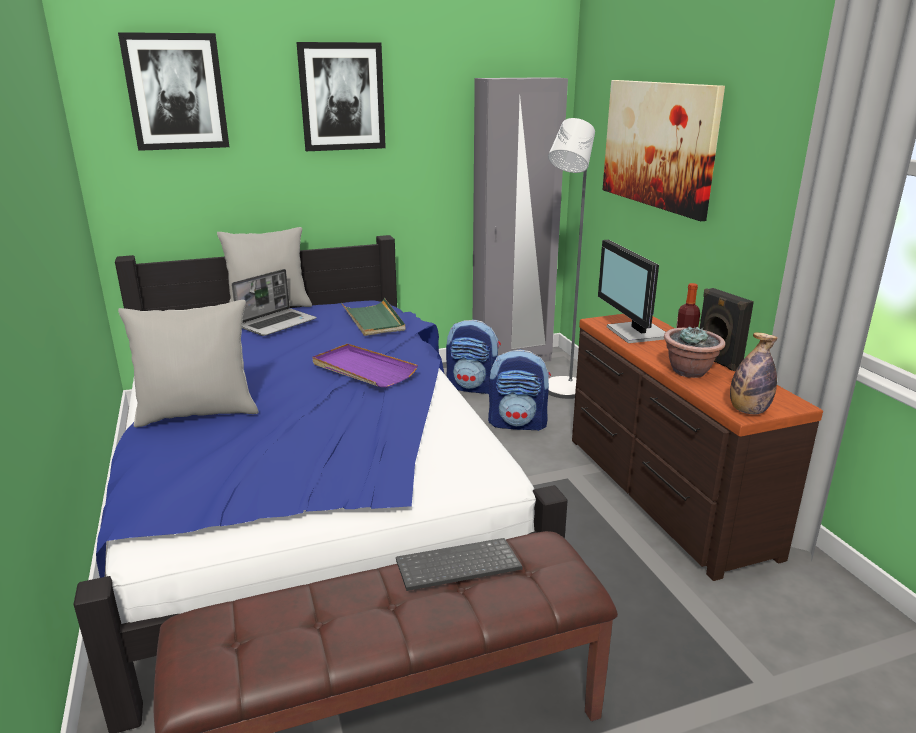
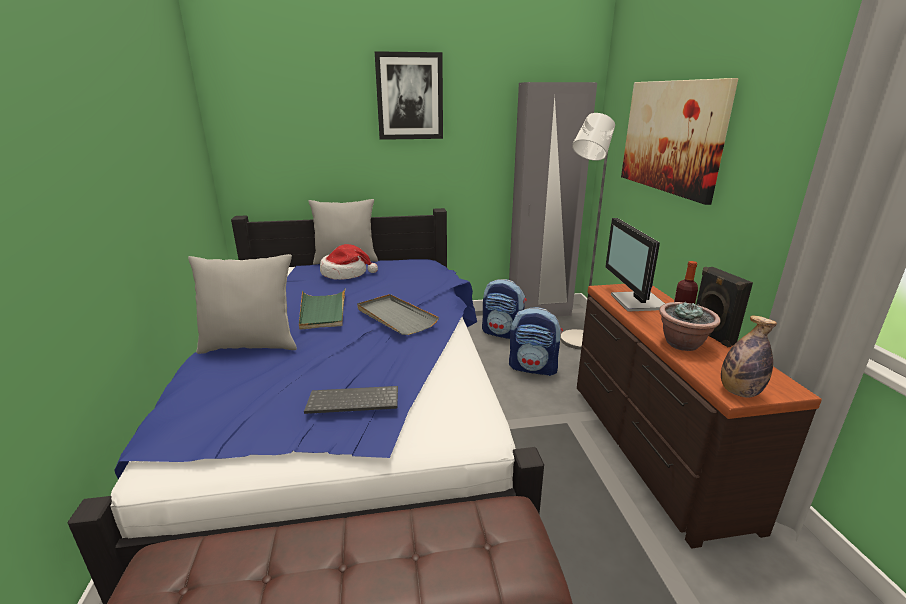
camera: 10 degrees right, 0 degrees up
picture [118,32,229,151] -> none
laptop [231,269,317,336] -> hat [320,244,378,280]
purple tray [312,344,418,387] -> grey tray [357,294,439,335]
green tray [341,298,405,336] -> green tray moved to [299,288,346,330]
keyboard [396,538,522,591] -> keyboard moved to [304,386,398,414]

